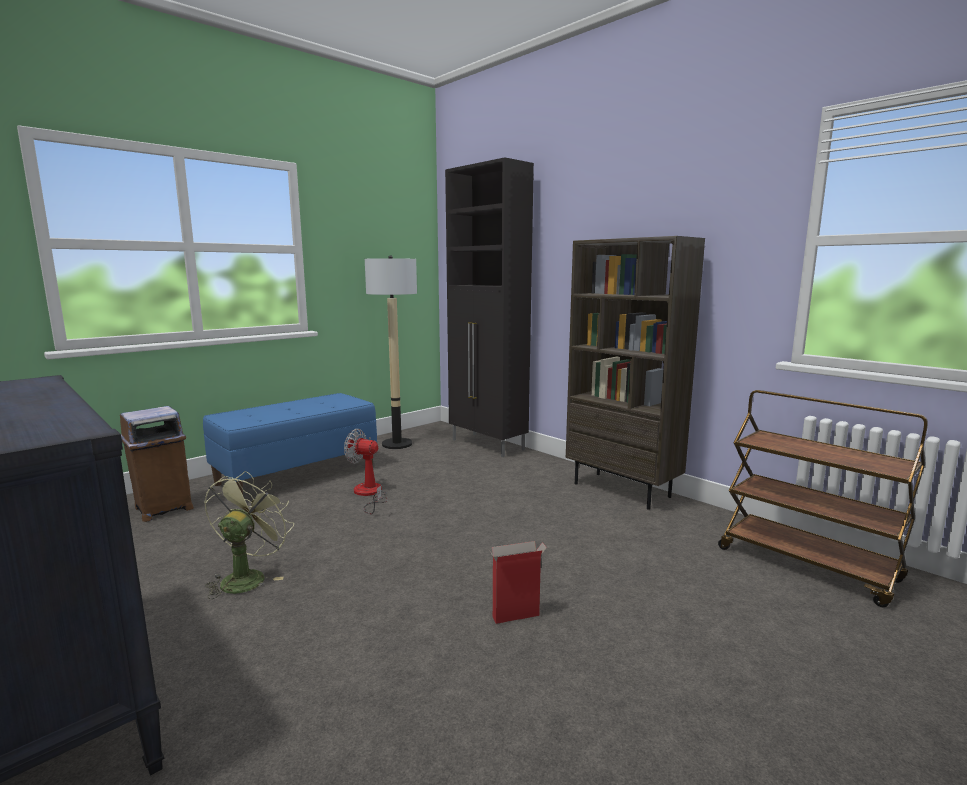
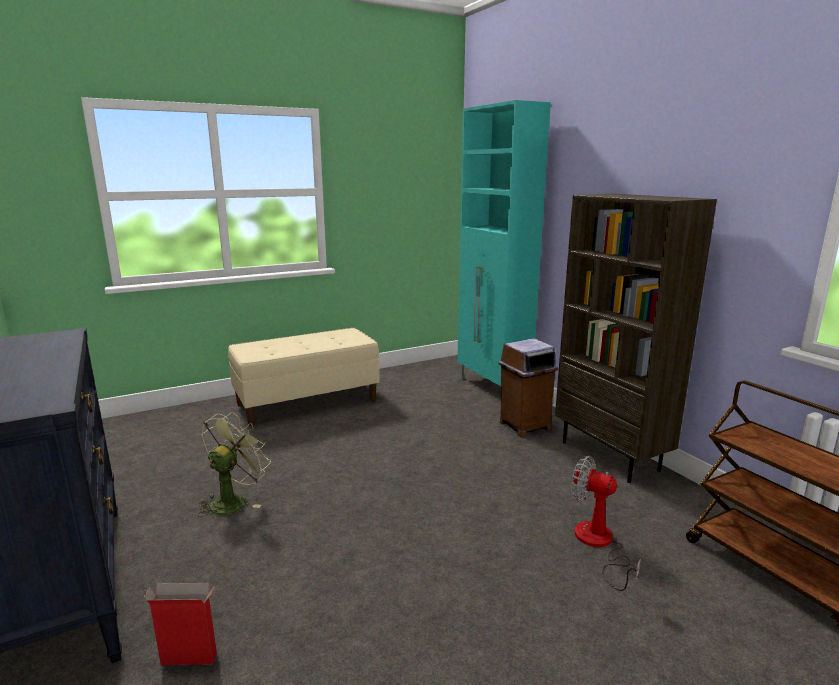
camera: 15 degrees right, 5 degrees up
brown trash can [120,406,194,522] -> brown trash can moved to [498,338,558,437]
blue bench [203,393,377,494] -> beige bench [228,328,380,426]
fan [344,429,388,514] -> fan moved to [571,455,641,591]
floor lamp [365,255,417,449] -> none
black cabinet [445,157,534,457] -> turquoise cabinet [457,100,551,386]
cardboard box [489,541,547,624] -> cardboard box moved to [144,583,217,665]

